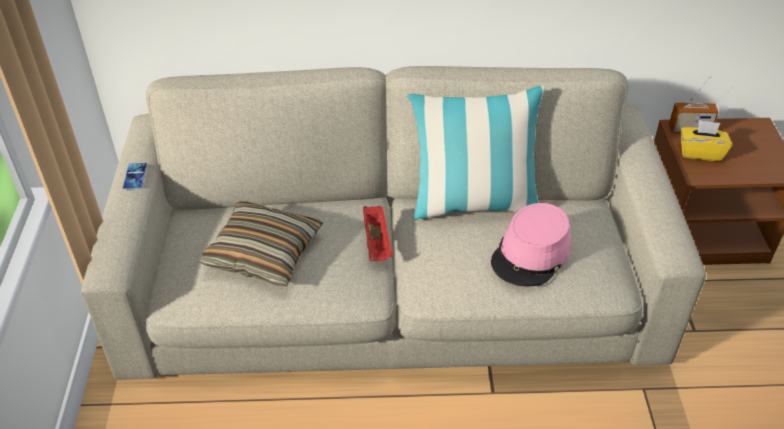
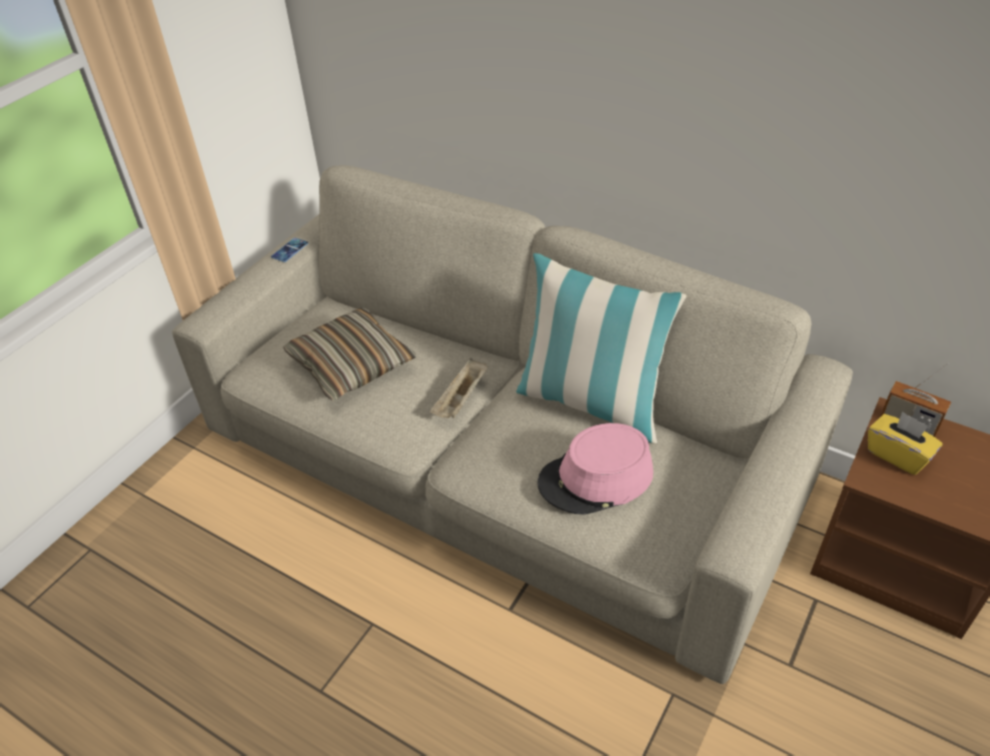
camera: 35 degrees right, 0 degrees up
red tray [363,206,393,261] -> beige tray [430,358,488,418]

